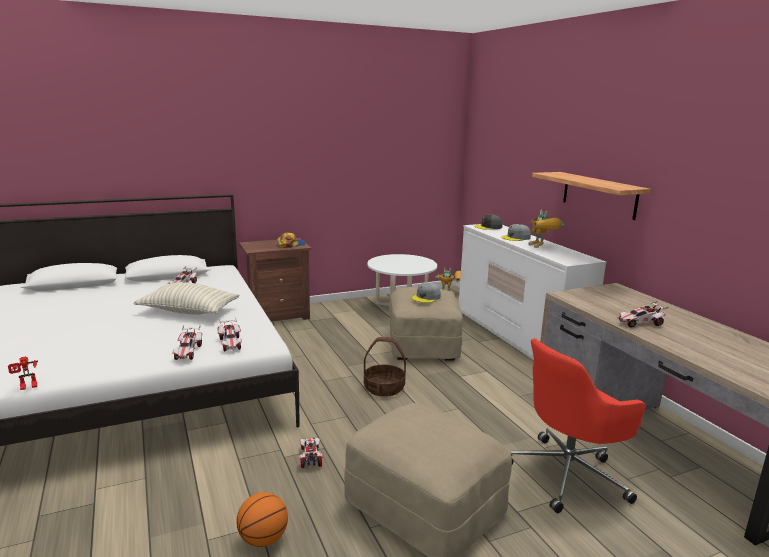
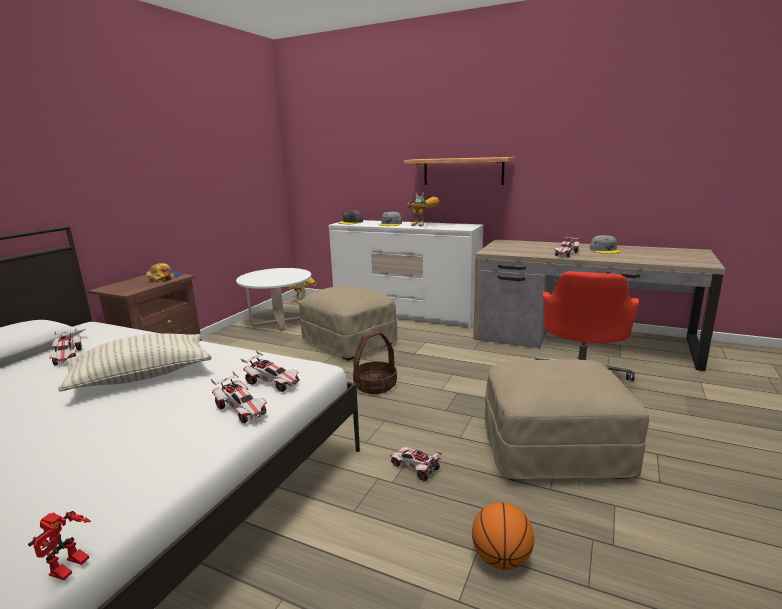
camera: 40 degrees left, 0 degrees up
grey cap [412,282,441,303] -> grey cap moved to [590,235,621,254]

